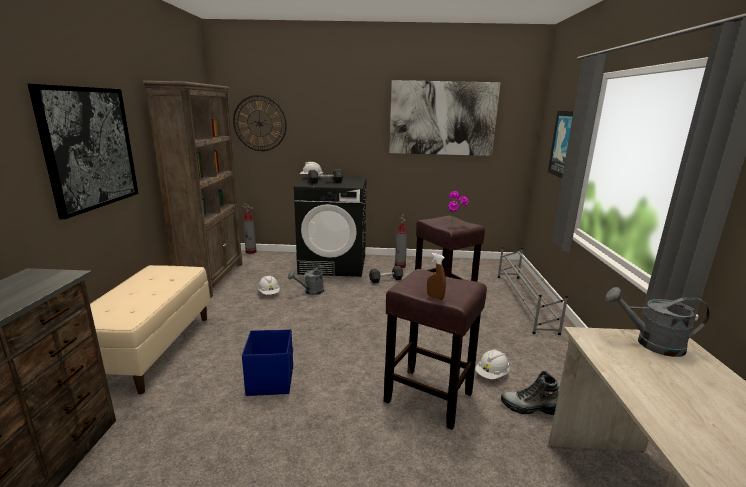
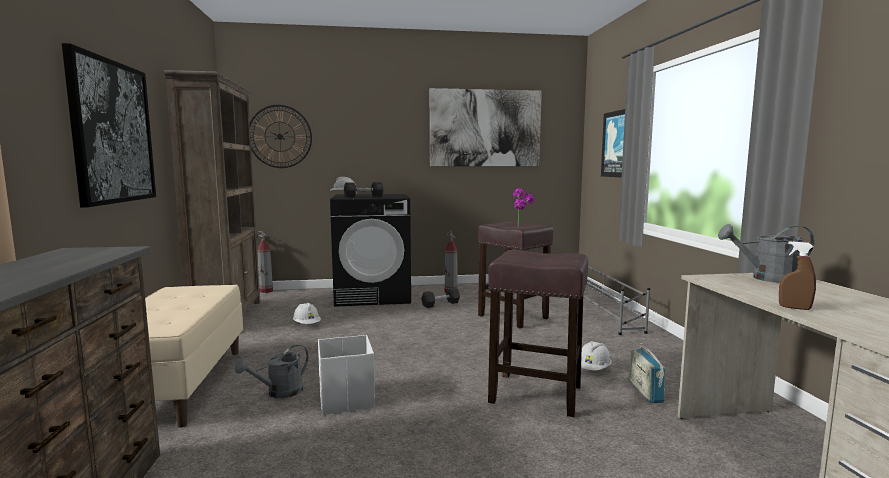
camera: 10 degrees left, 10 degrees down
blue storage box [242,329,293,396] -> white storage box [318,335,375,415]
grey watering can [288,266,328,295] -> grey watering can moved to [235,344,308,398]
brown spray bottle [427,253,446,300] -> brown spray bottle moved to [779,241,816,310]
boot [501,371,560,415] -> radio [629,343,665,403]

